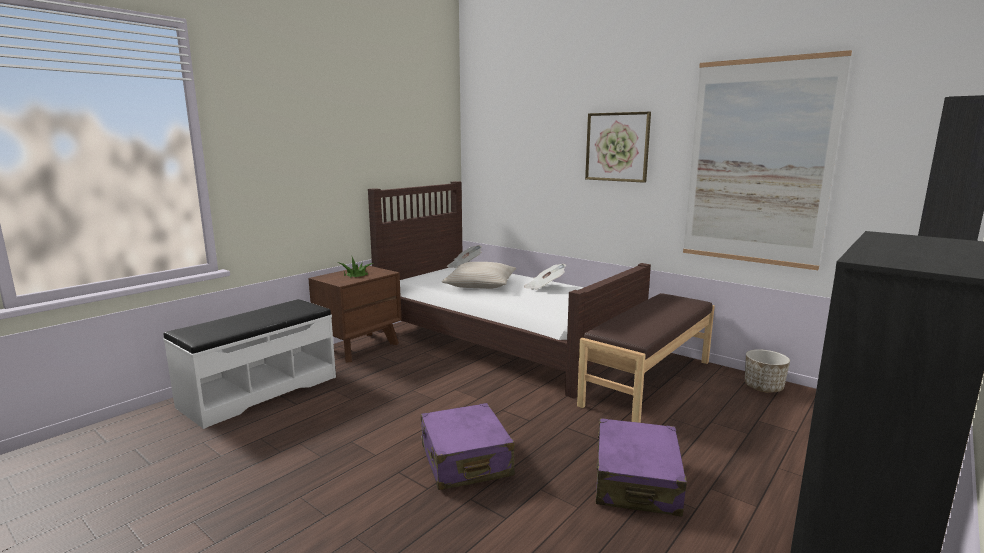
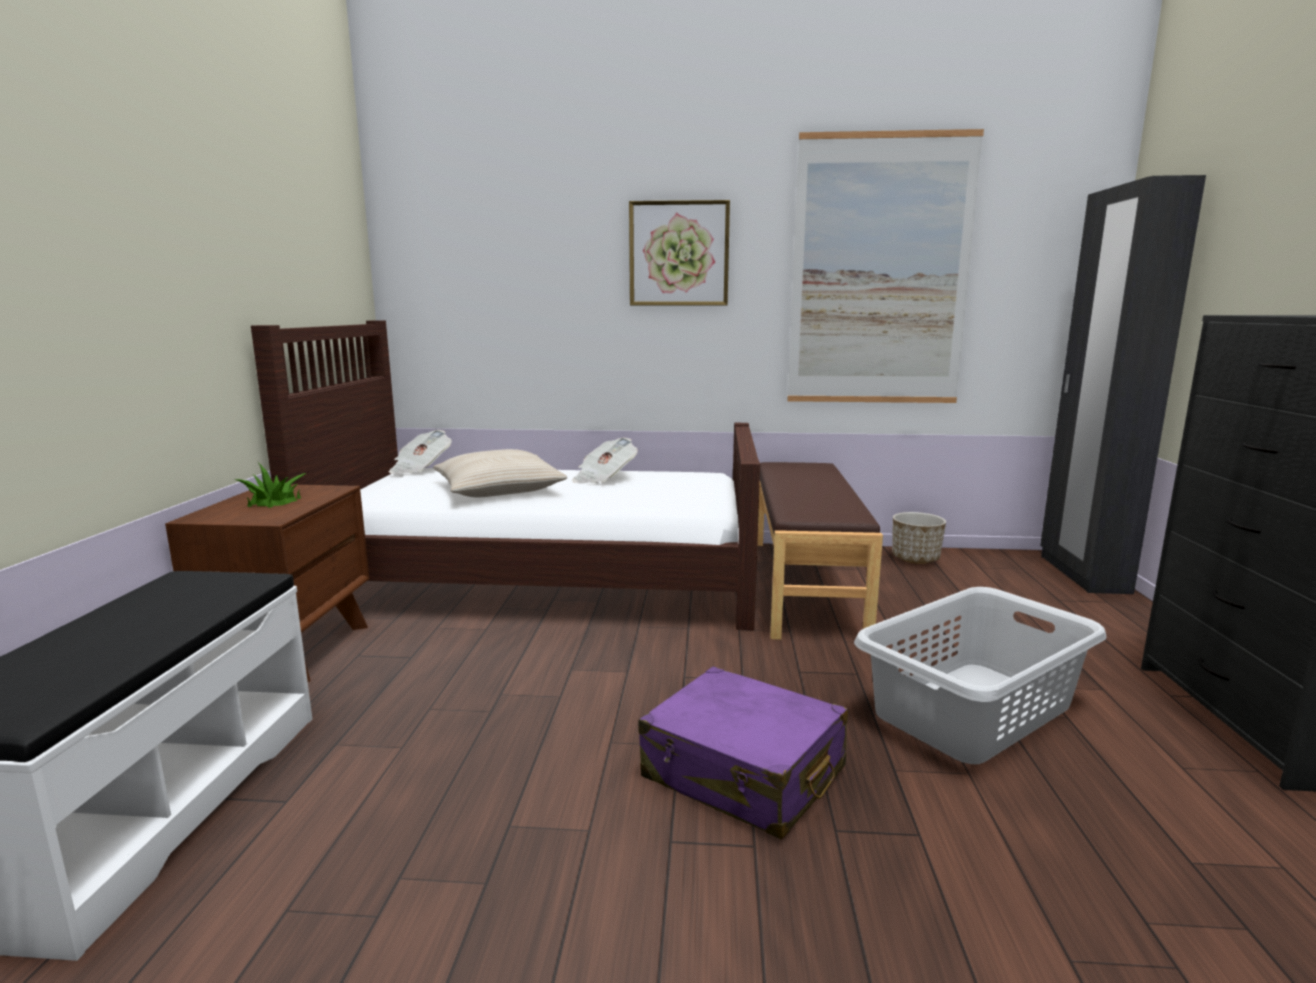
camera: 35 degrees left, 0 degrees up
purple suitcase [596,418,687,517] -> grey laundry basket [854,587,1107,764]

